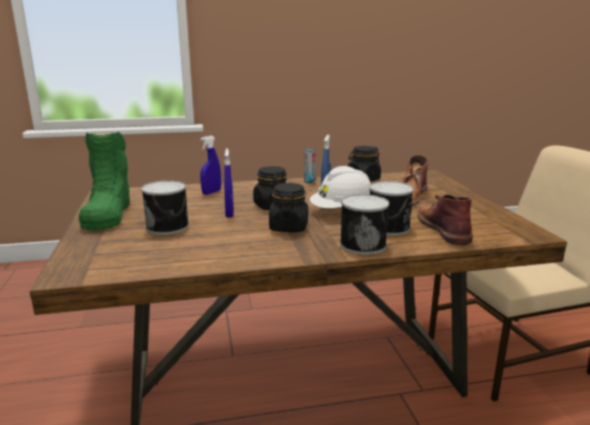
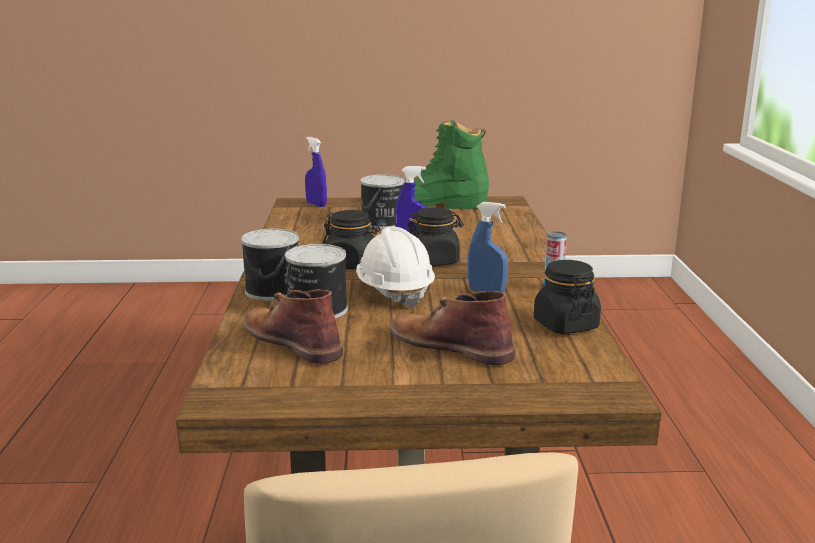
camera: 100 degrees right, 0 degrees up
blue spray bottle [200,136,221,195] -> blue spray bottle moved to [305,137,327,207]
brown boot [417,194,473,245] -> brown boot turned 135 degrees counterclockwise [243,289,343,364]

